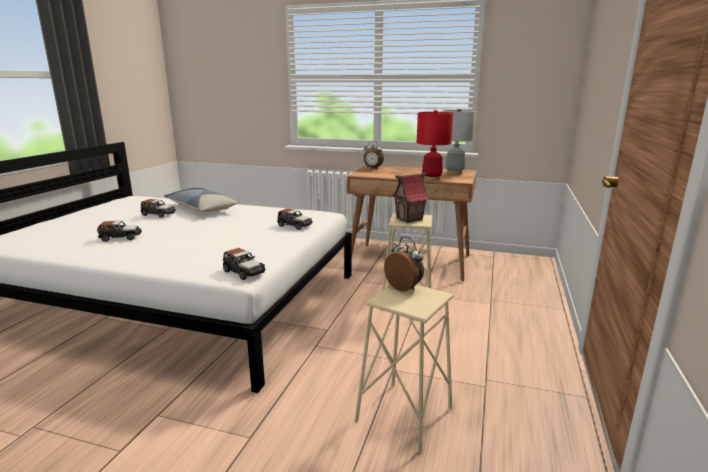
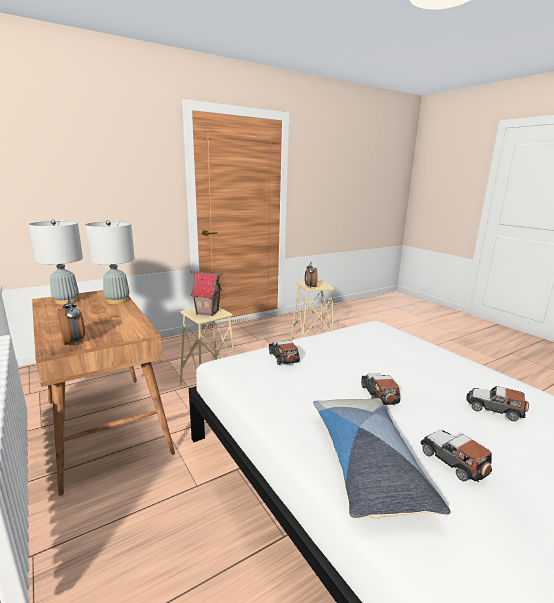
camera: 140 degrees left, 0 degrees up
toy car [223,248,266,280] -> toy car moved to [361,373,400,405]
red table lamp [417,110,453,180] -> grey table lamp [85,220,135,304]

